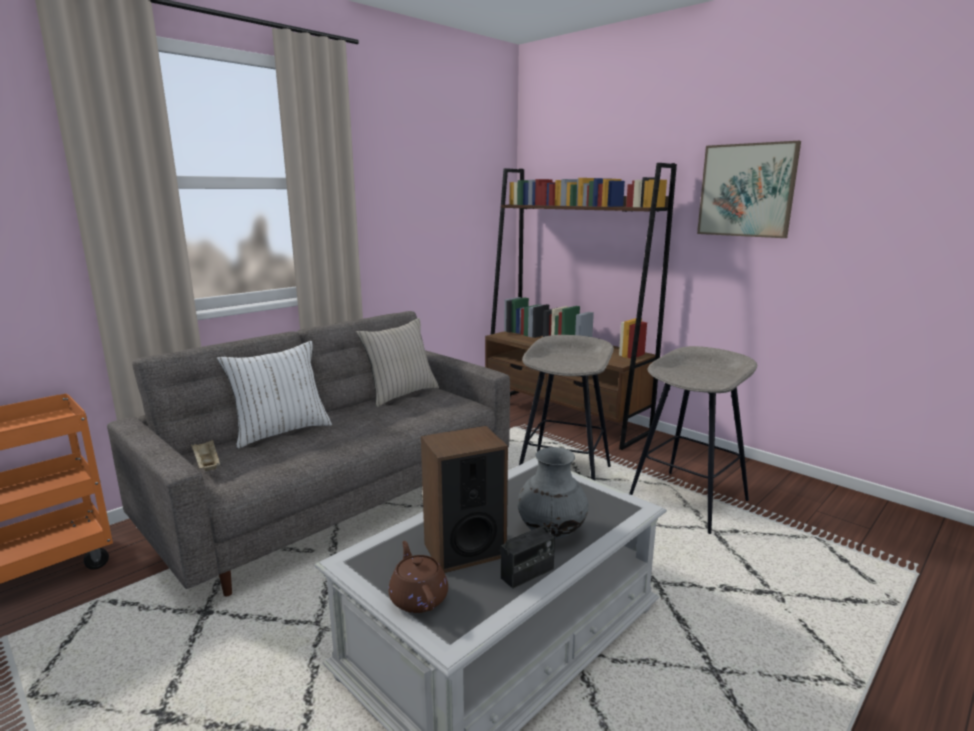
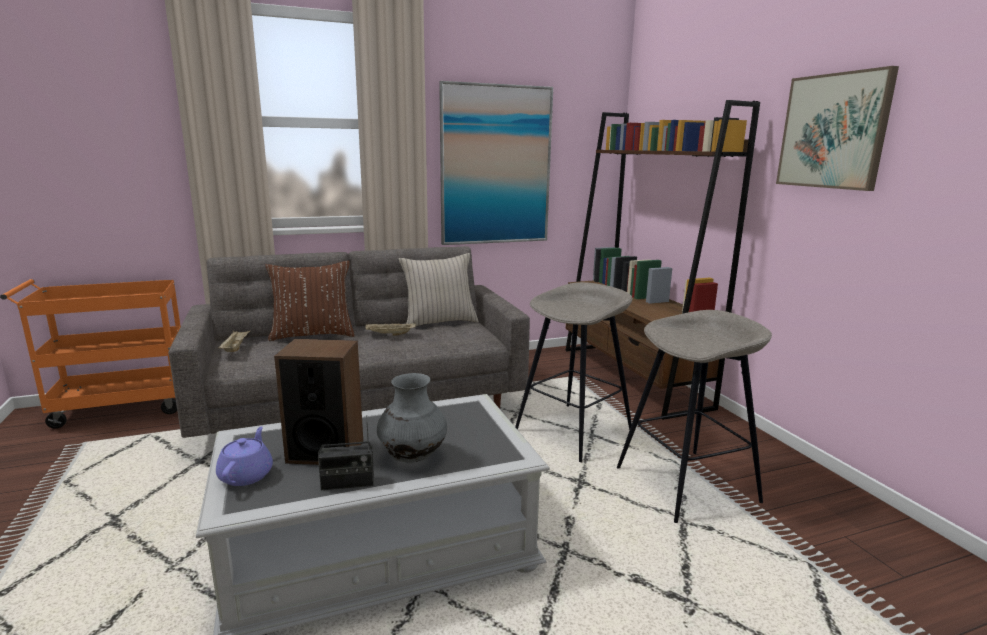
camera: 25 degrees right, 0 degrees up
white pillow [217,341,332,448] -> brown pillow [265,261,355,341]
brown teapot [389,541,448,613] -> purple teapot [216,426,273,486]
none -> beige tray [366,323,416,336]
none -> picture [439,81,553,245]

